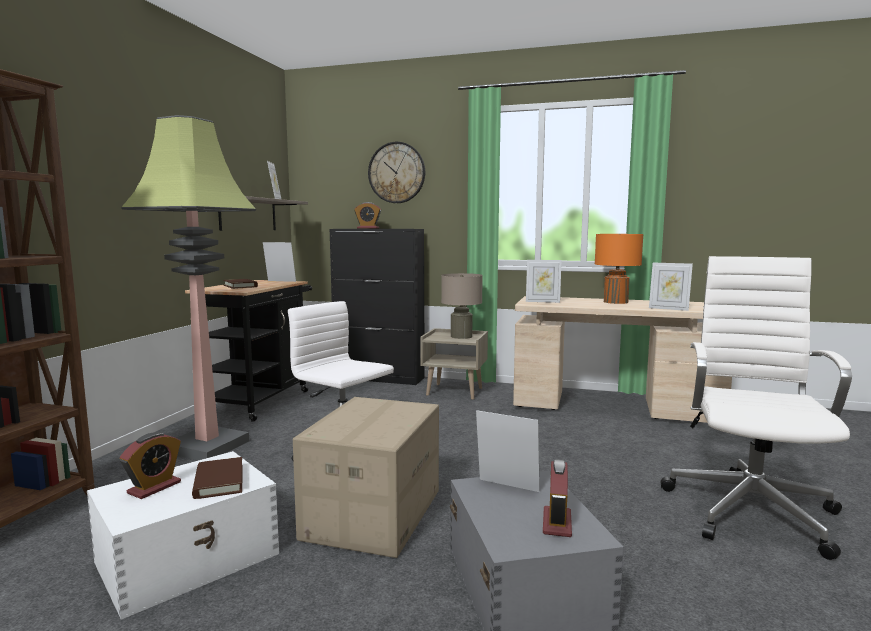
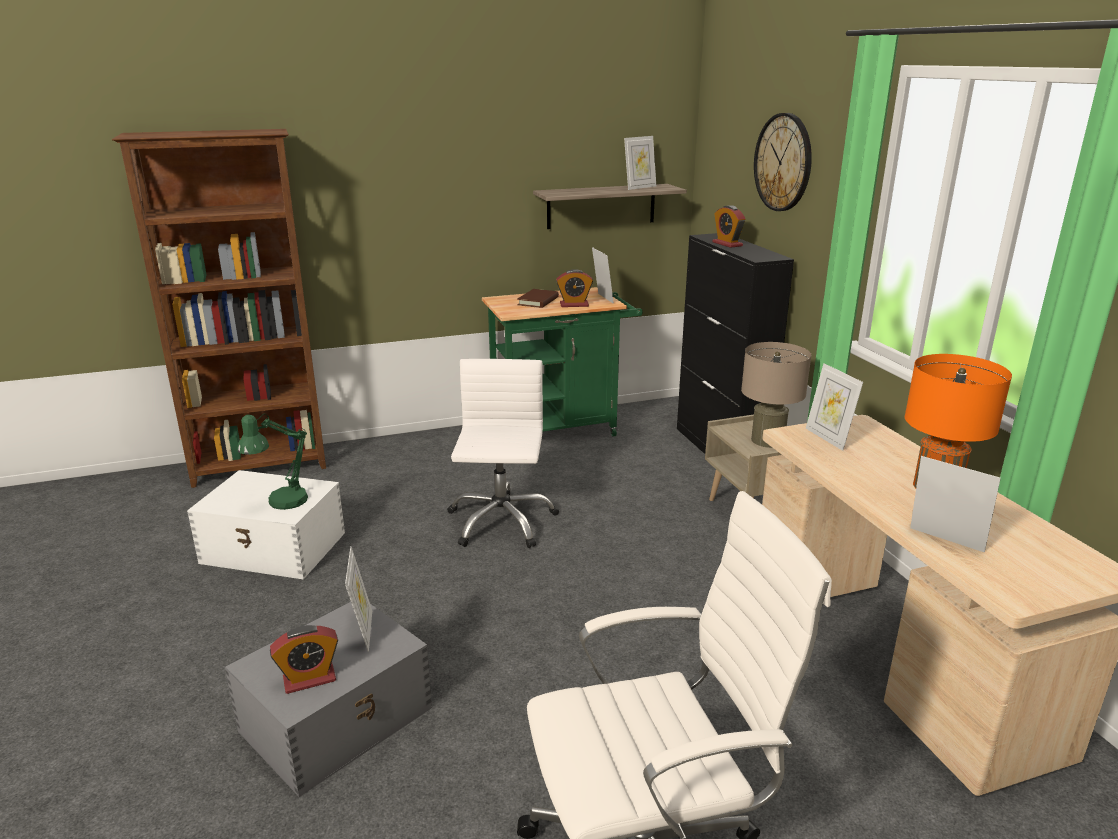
camera: 55 degrees right, 15 degrees up
alarm clock [120,432,181,499] -> alarm clock moved to [556,269,593,307]
floor lamp [121,115,256,460] -> none
black cart [185,280,312,422] -> green cart [482,287,643,436]
brown book [192,457,243,499] -> green table lamp [237,414,308,510]
cardboard box [293,397,439,558] -> none
picture frame [649,263,693,311] -> picture frame turned 135 degrees clockwise [910,456,1001,553]

